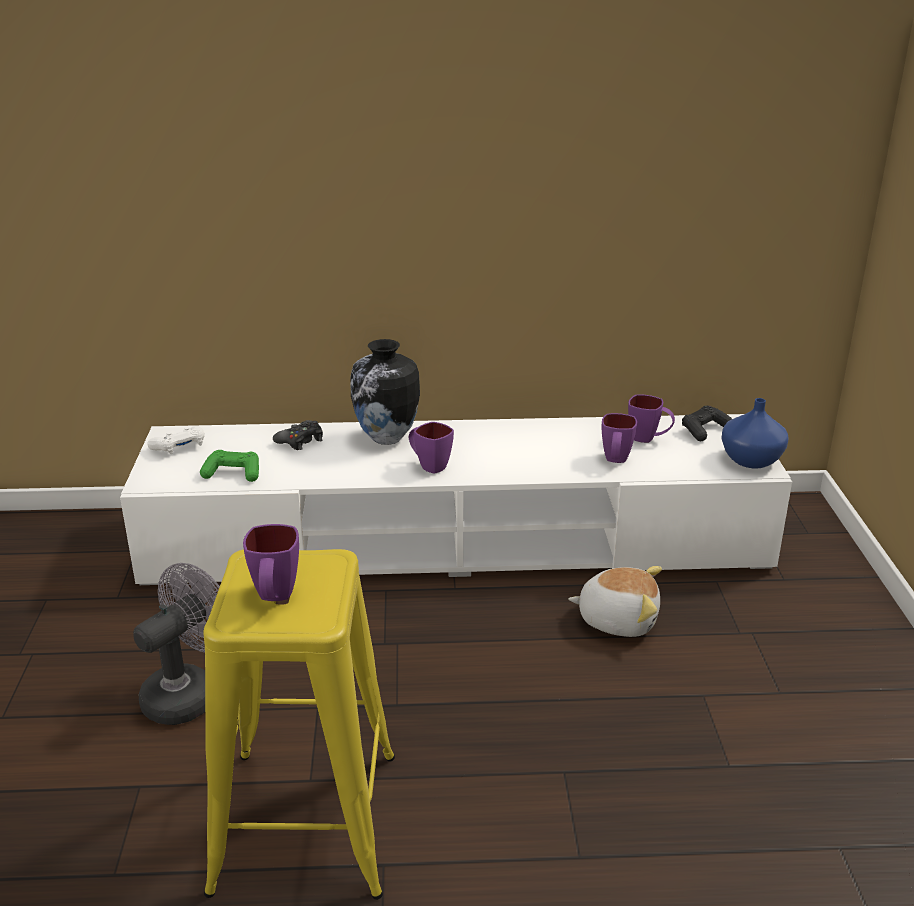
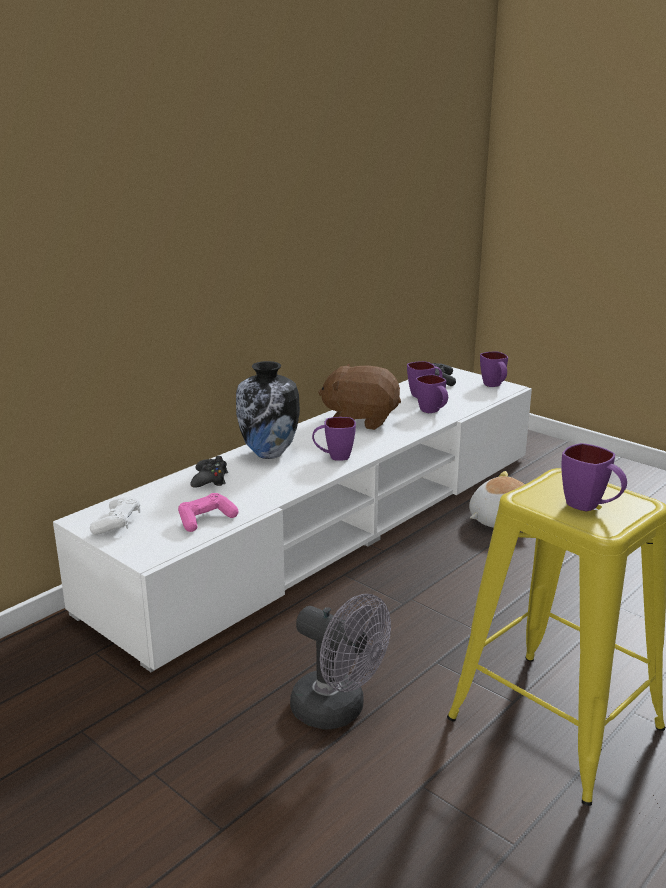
camera: 45 degrees left, 5 degrees down
grey fan [133,563,220,725] -> grey fan turned 135 degrees clockwise [290,594,391,730]
green game controller [200,450,259,482] -> pink game controller [178,493,238,532]
blue vase [721,398,789,468] -> purple mug [480,352,508,387]
none -> brown plush toy [318,364,401,430]

